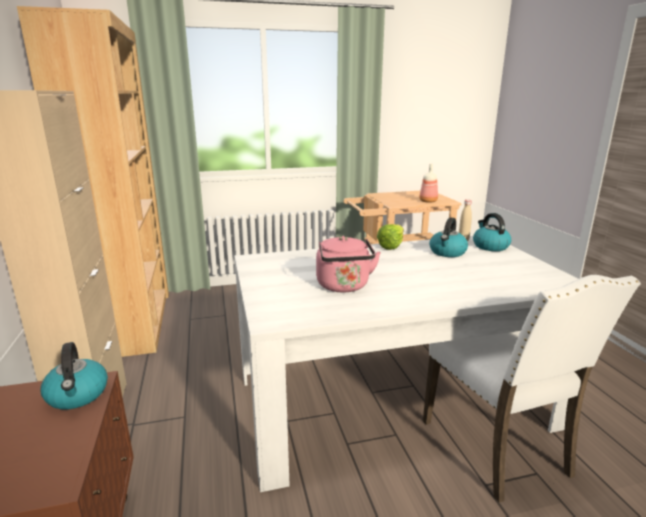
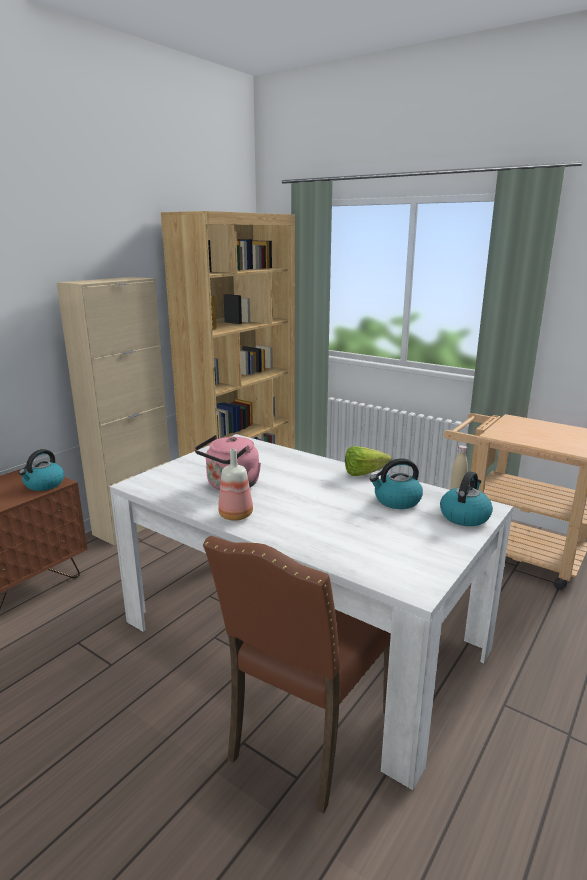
camera: 50 degrees right, 0 degrees up
bottle [419,164,438,203] -> bottle moved to [218,449,253,521]
white chair [423,275,641,503] -> brown chair [203,535,391,814]

